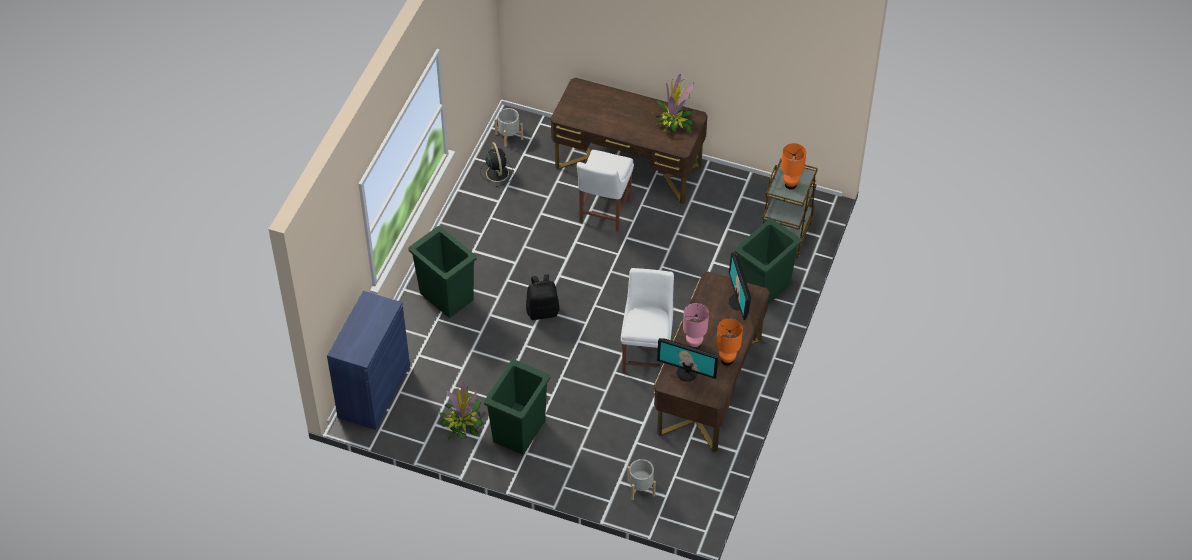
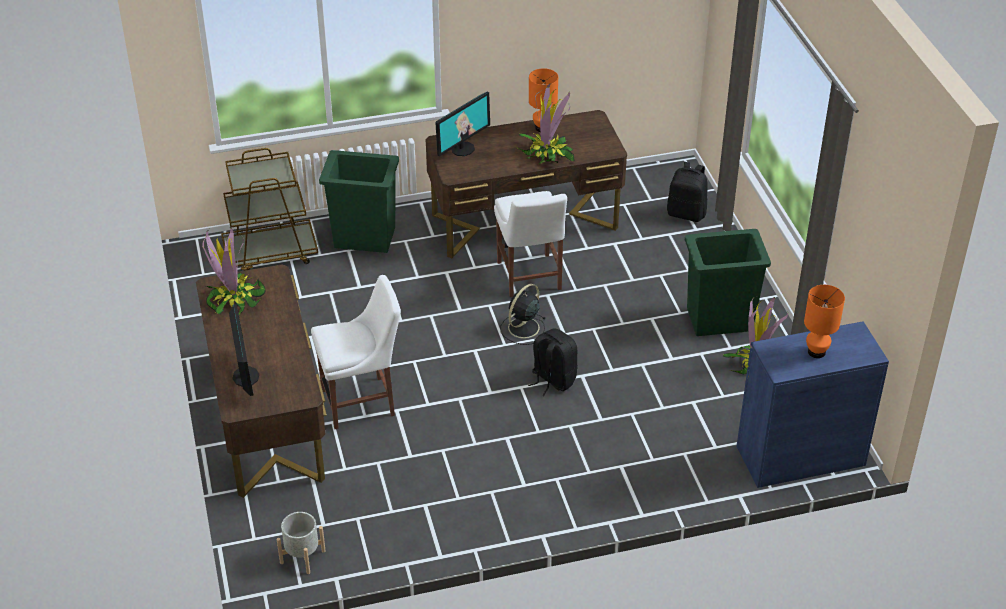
camera: 125 degrees left, 10 degrees down
green trash can [408,226,477,318] -> none
black fan [480,142,514,187] -> black fan moved to [500,284,545,345]
white chair [621,268,674,373] -> white chair turned 75 degrees counterclockwise [494,191,567,297]
grey planter [627,459,656,500] -> black backpack [667,162,708,222]
monitor [657,338,718,382] -> monitor moved to [229,304,259,396]
pink table lamp [683,303,709,349] -> potted plant [518,84,575,164]
orange table lamp [781,143,806,190] -> orange table lamp moved to [804,285,845,358]

